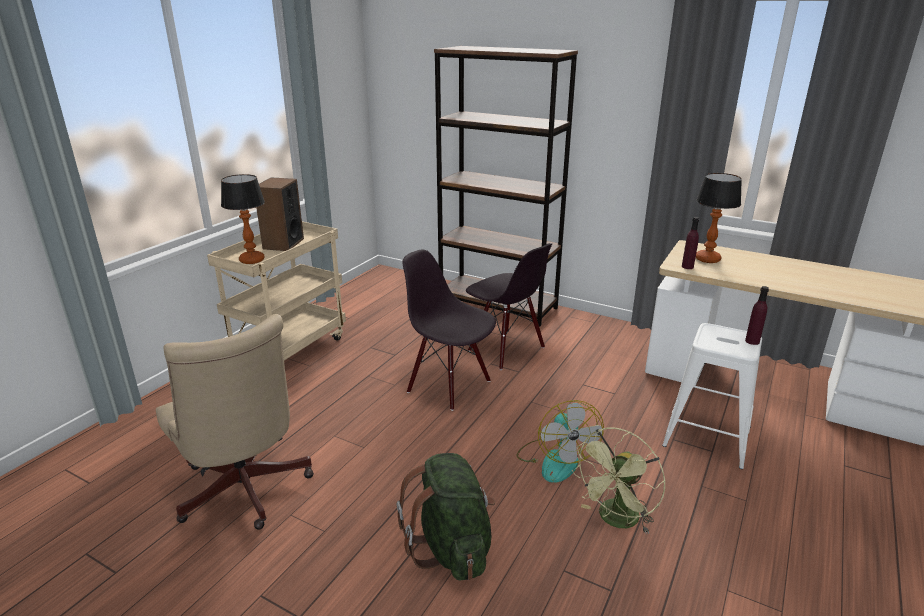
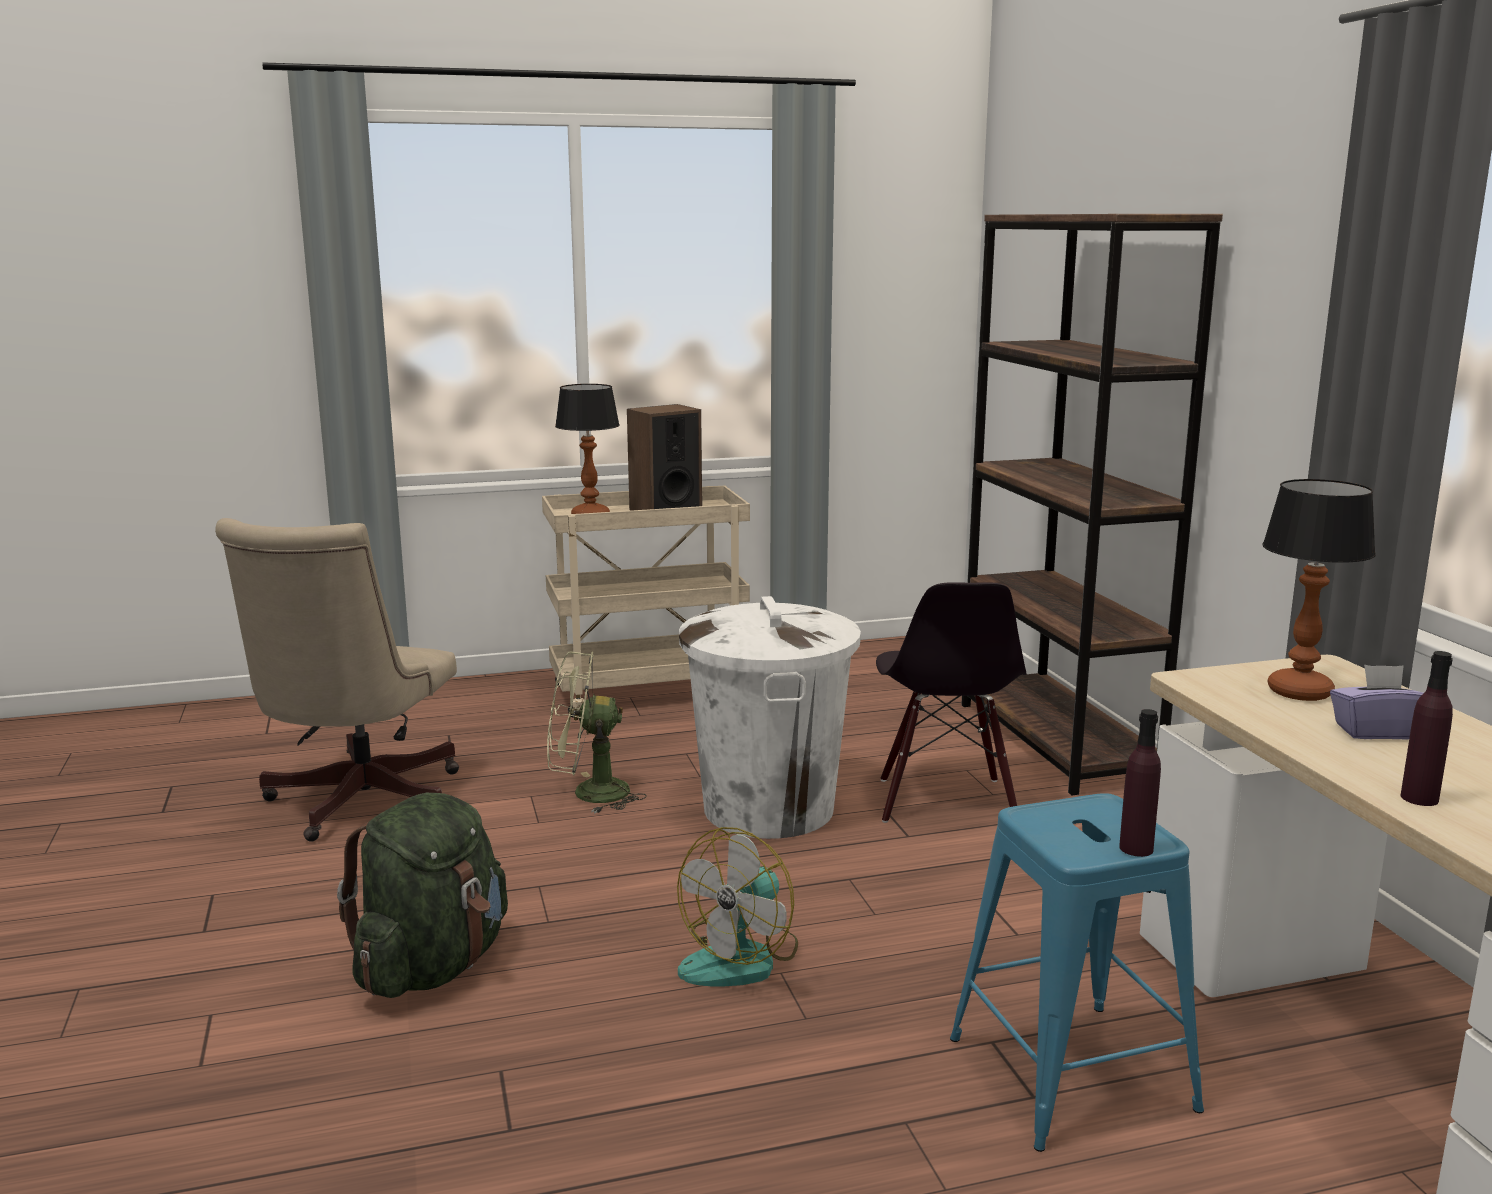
camera: 45 degrees right, 10 degrees down
black chair [402,250,496,411] -> white trash can [679,596,861,839]
green fan [572,427,665,534] -> green fan moved to [547,651,647,814]
white stool [662,323,762,469] -> blue stool [950,793,1204,1152]
purple bottle [682,217,699,269] -> purple bottle moved to [1401,651,1453,806]
none -> purple tissue box [1330,665,1423,740]

